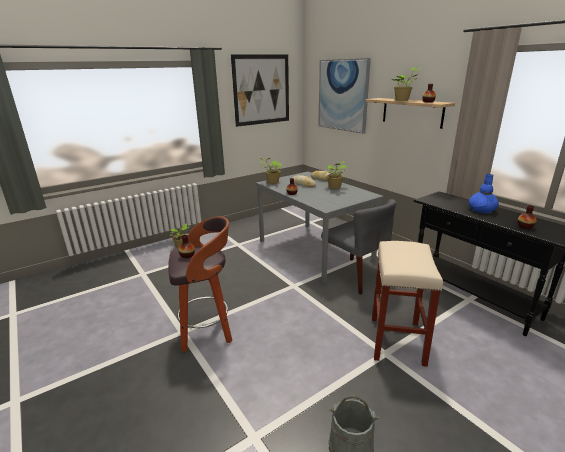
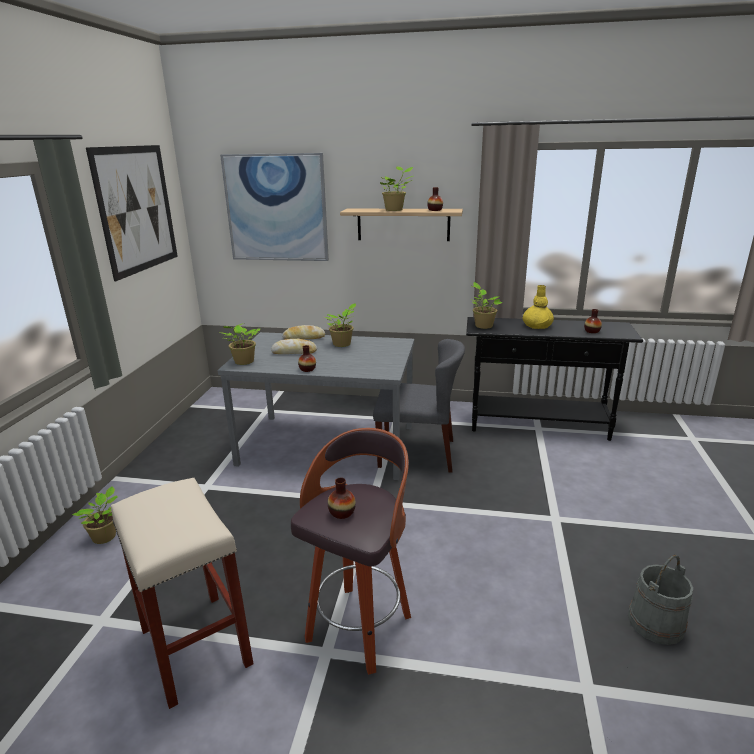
camera: 45 degrees left, 0 degrees up
beige stool [372,241,443,367] -> beige stool moved to [111,478,253,709]
blue vase [469,174,499,213] -> yellow vase [522,285,554,329]
none -> potted plant [472,282,502,329]

